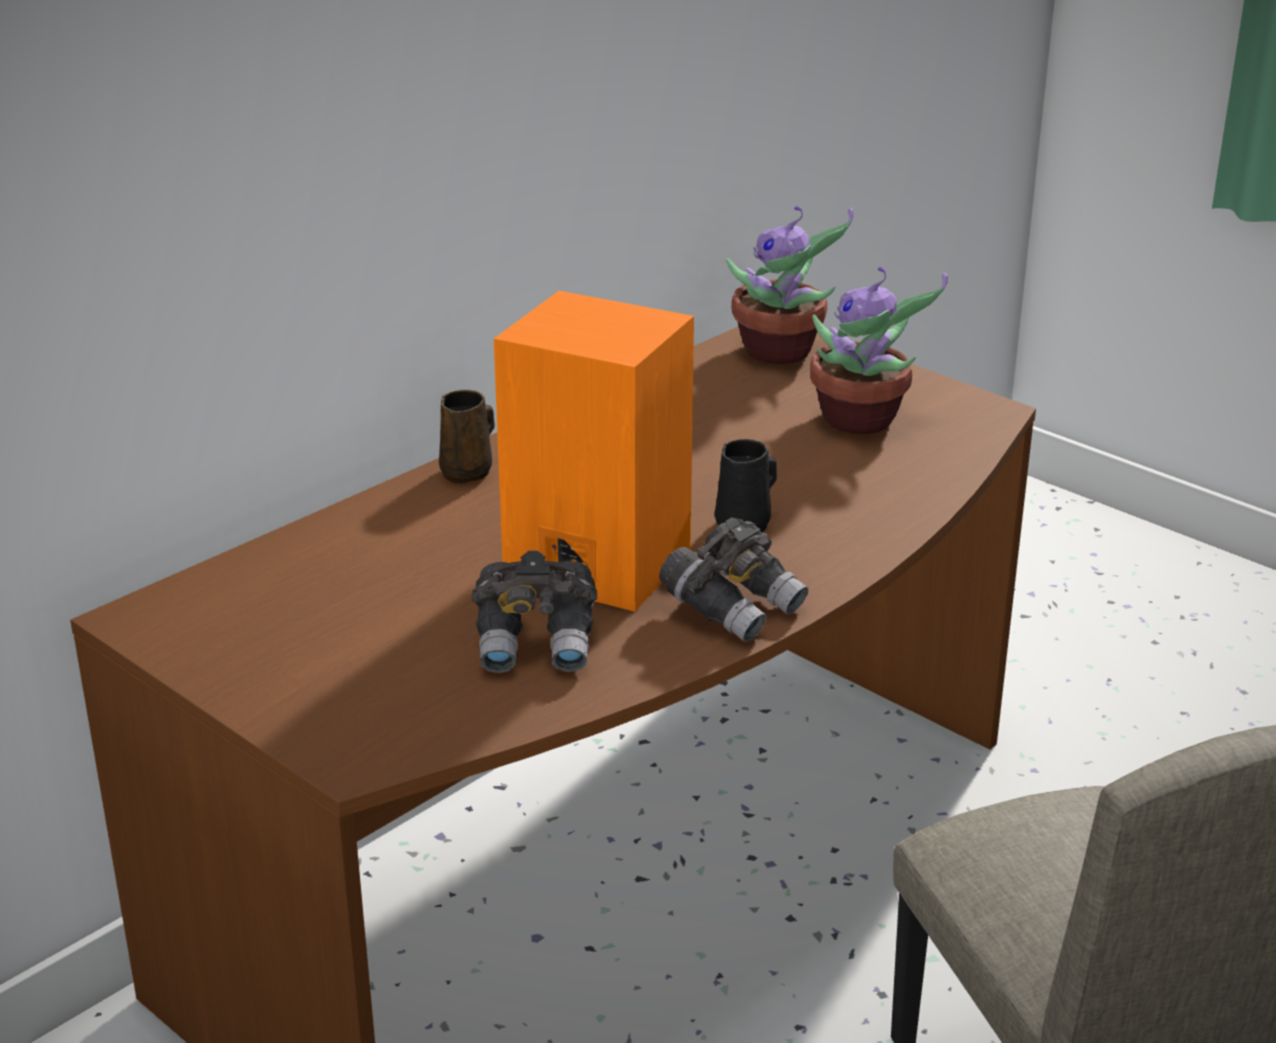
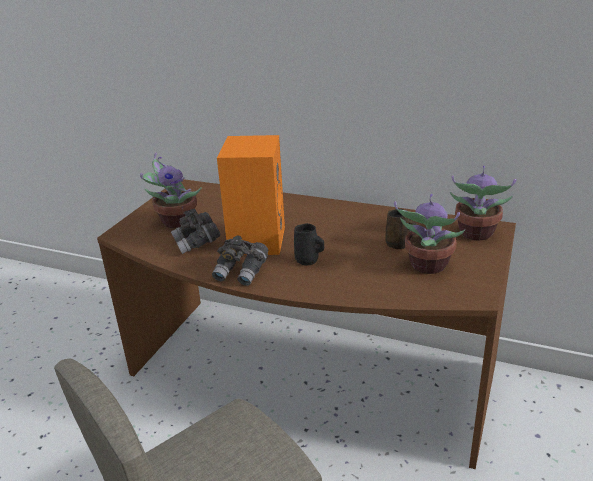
camera: 70 degrees right, 0 degrees up
brown mug [439,390,495,484] -> brown mug moved to [385,208,417,249]
none -> potted plant [140,153,202,228]

